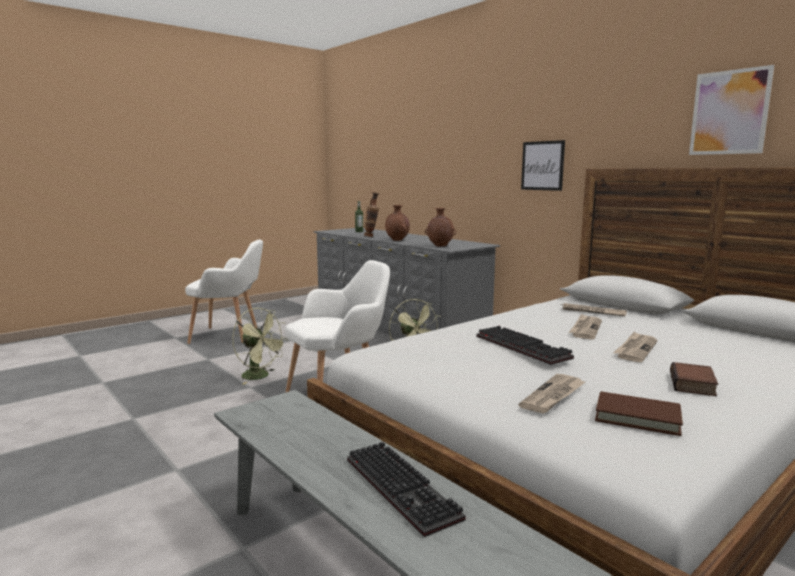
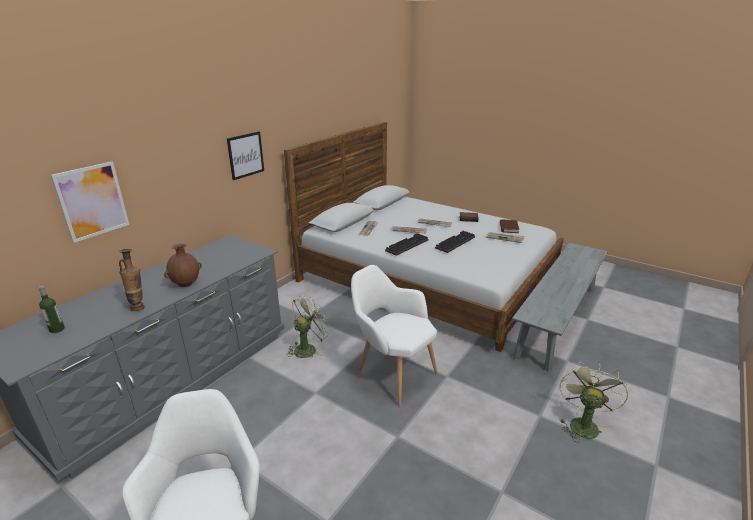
camera: 105 degrees left, 15 degrees up
green fan [232,308,288,384] -> green fan moved to [559,362,628,443]
keyboard [347,441,466,537] -> keyboard moved to [385,233,428,256]
brown vase [425,208,456,247] -> none
picture [689,65,774,155] -> picture moved to [51,162,129,243]

